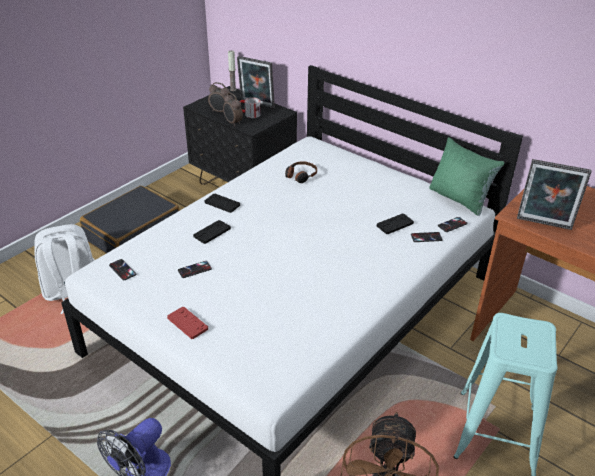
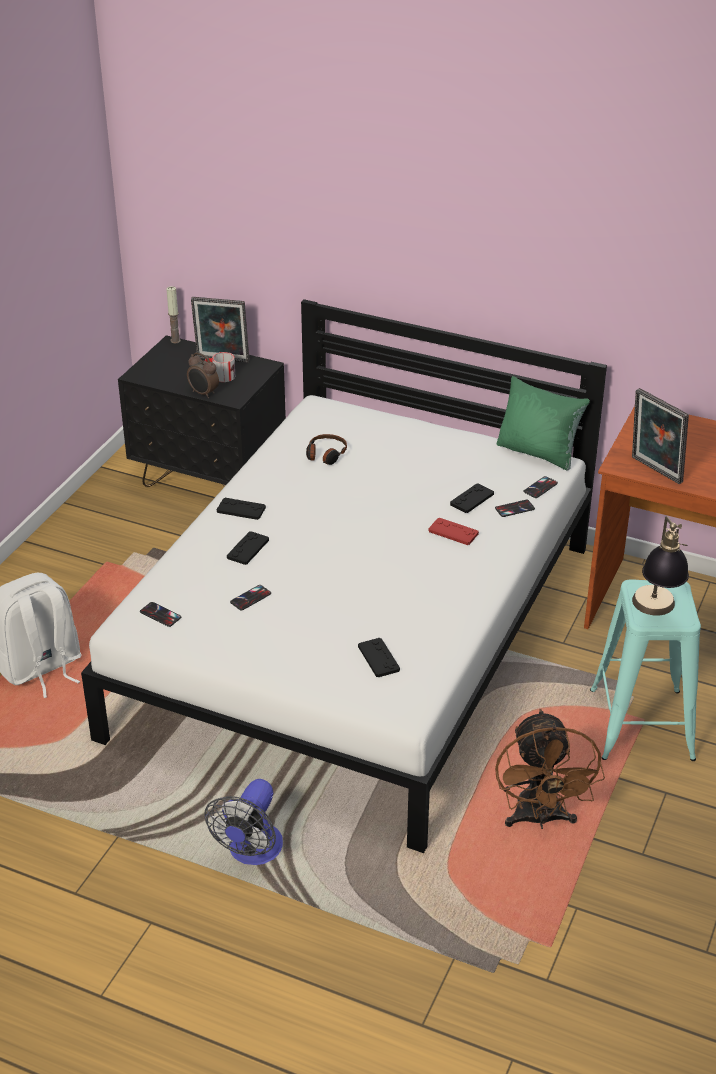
camera: 15 degrees left, 0 degrees up
black suitcase [80,186,180,253] -> none
red game controller [167,307,208,339] -> red game controller moved to [428,518,479,545]
alarm clock [208,82,230,112] -> none
picture frame [517,159,591,230] -> picture frame turned 45 degrees clockwise [632,388,689,484]
none -> black game controller [358,638,400,677]
none -> table lamp [632,516,689,616]

